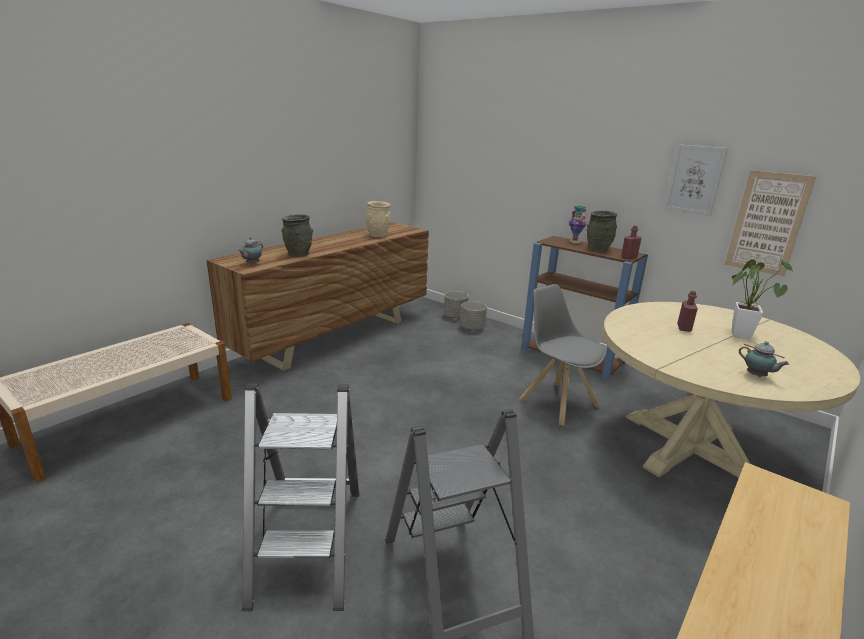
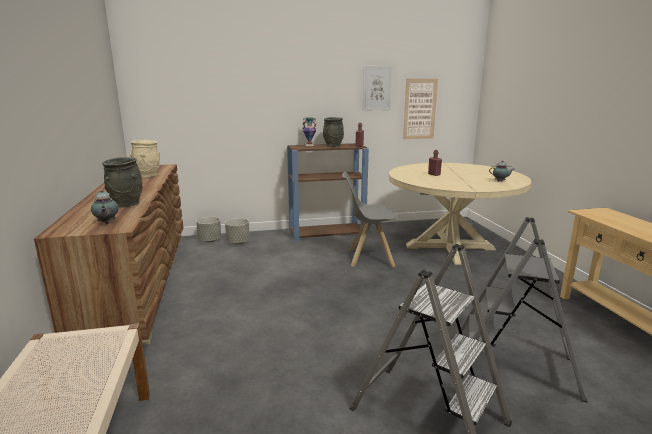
camera: 50 degrees left, 5 degrees down
potted plant [732,259,793,340] -> none

